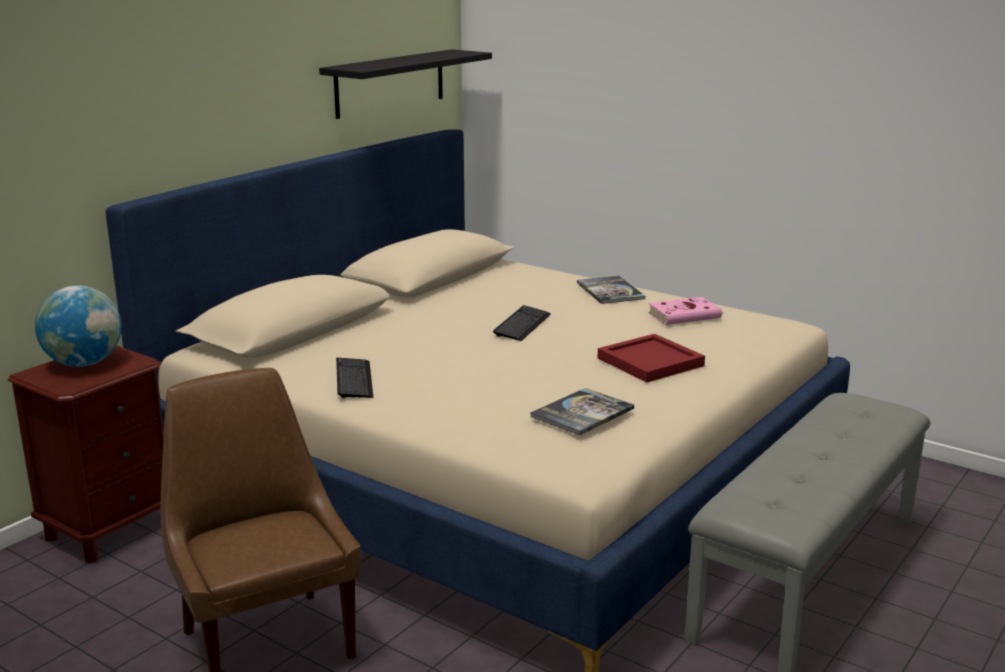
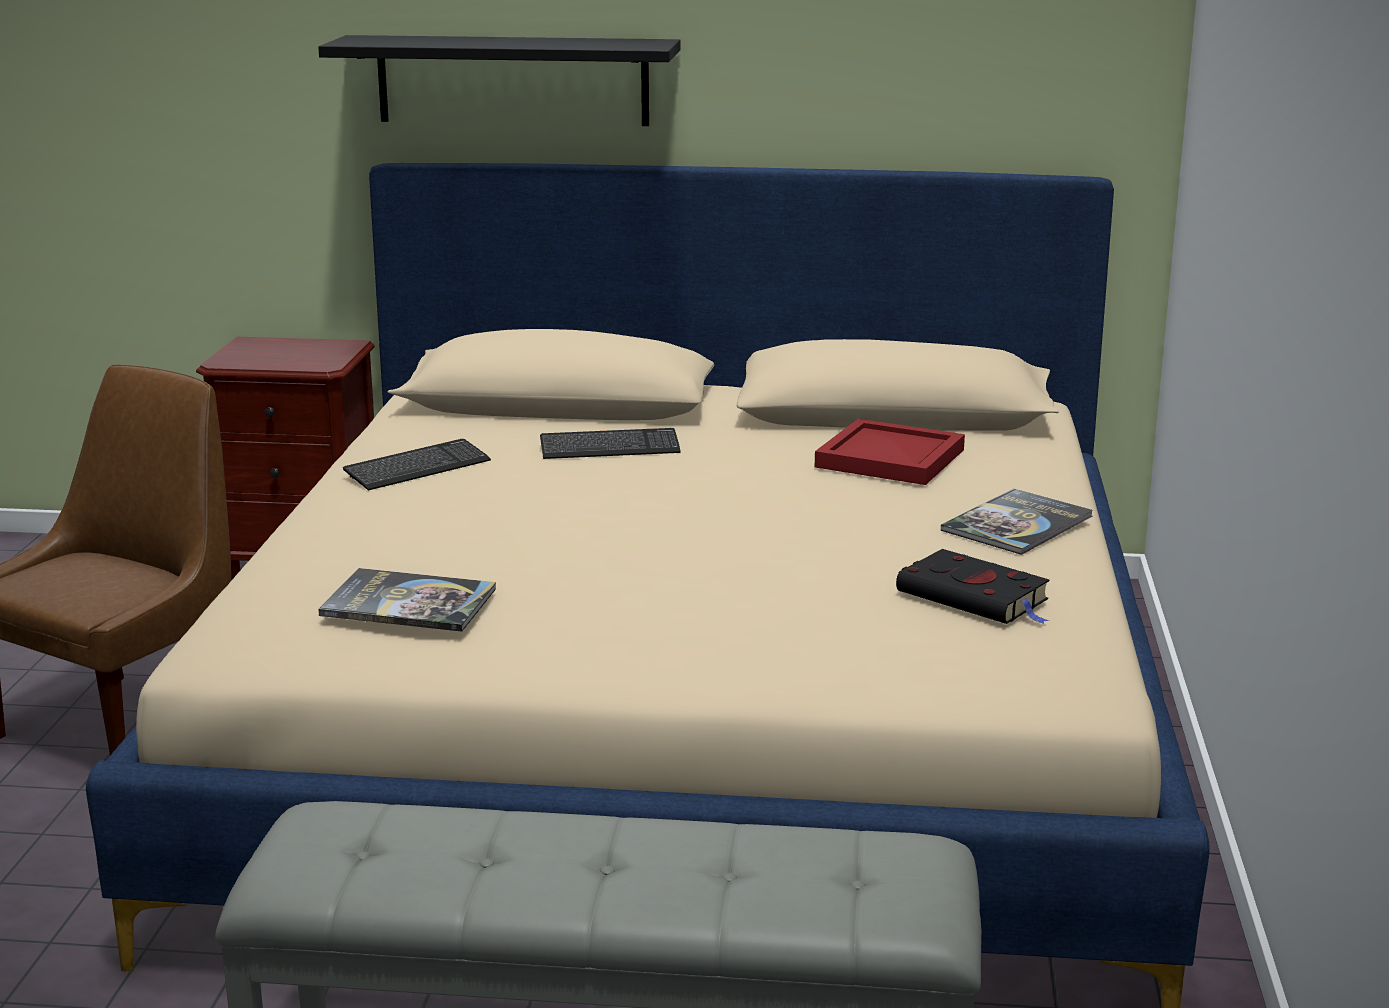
camera: 60 degrees right, 0 degrees up
globe [35,285,122,367] -> none
black shelf [319,49,492,119] -> black shelf moved to [318,35,681,126]
keyboard [493,305,551,341] -> keyboard moved to [540,428,681,459]
red tray [598,334,705,383] -> red tray moved to [815,419,965,485]
pink book [648,297,723,325] -> black book [896,549,1050,624]

